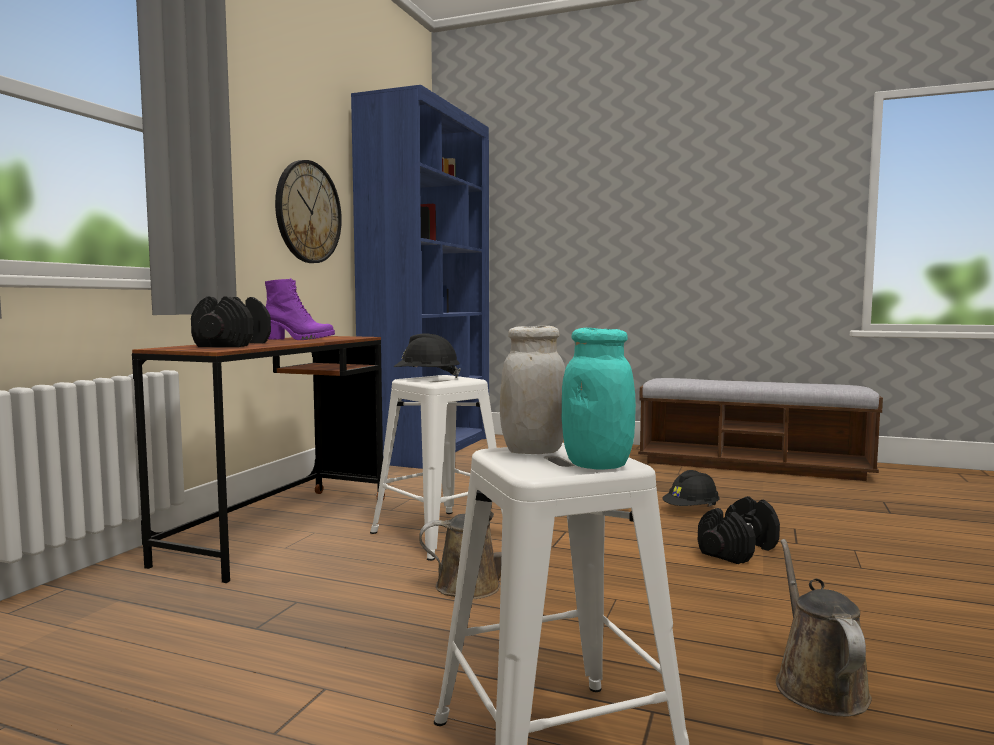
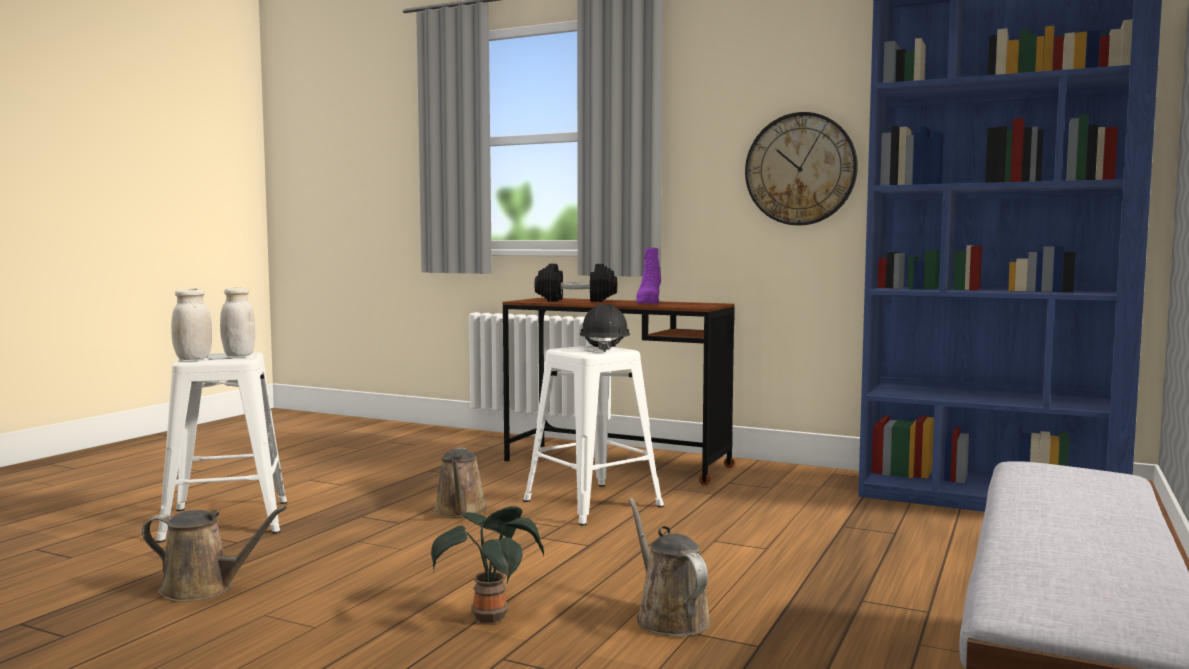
camera: 95 degrees right, 0 degrees up
turquoise jar [562,328,636,469] -> white jar [171,289,212,360]
black hard hat [662,470,720,507] -> brown watering can [628,498,711,637]
black dumbbell [698,496,780,564] -> potted plant [431,506,544,623]

